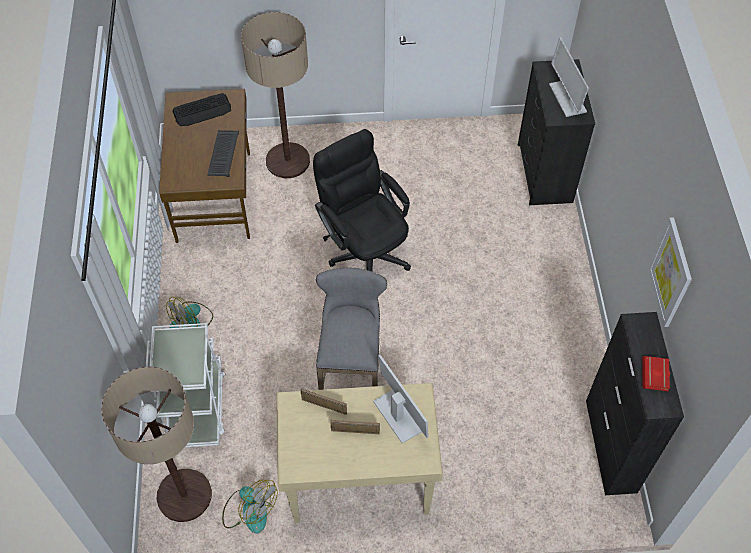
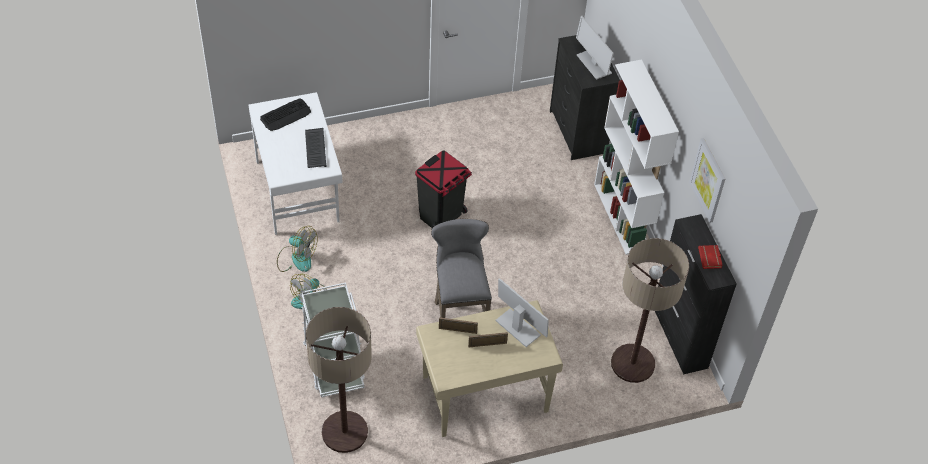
camera: 15 degrees left, 5 degrees down
brown desk [159,89,250,243] -> white desk [249,92,343,235]
fan [222,480,278,534] -> fan moved to [277,226,318,272]
floor lamp [241,12,310,178] -> floor lamp moved to [611,238,689,383]
black office chair [313,129,411,271] -> black trash can [415,150,472,228]
none -> white bookcase [594,60,679,255]

